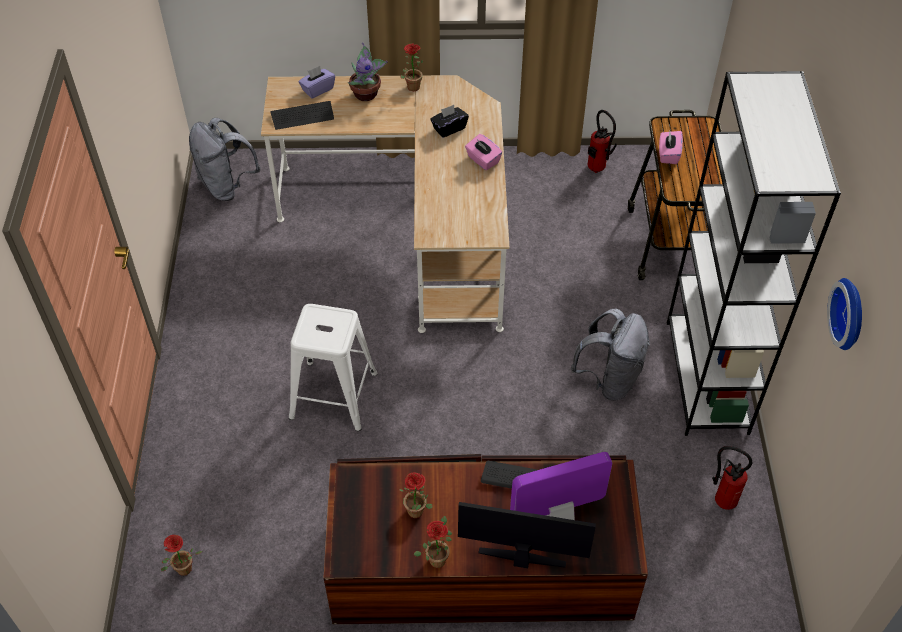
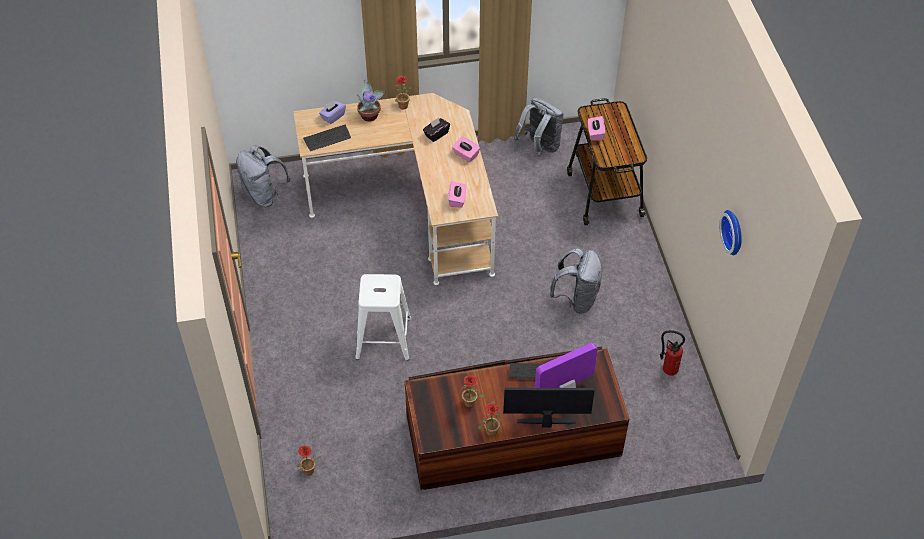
camera: 10 degrees left, 0 degrees up
fire extinguisher [587,110,617,173] -> grey backpack [514,98,564,156]
white bookcase [667,71,841,436] -> none
none -> pink tissue box [448,181,466,208]

